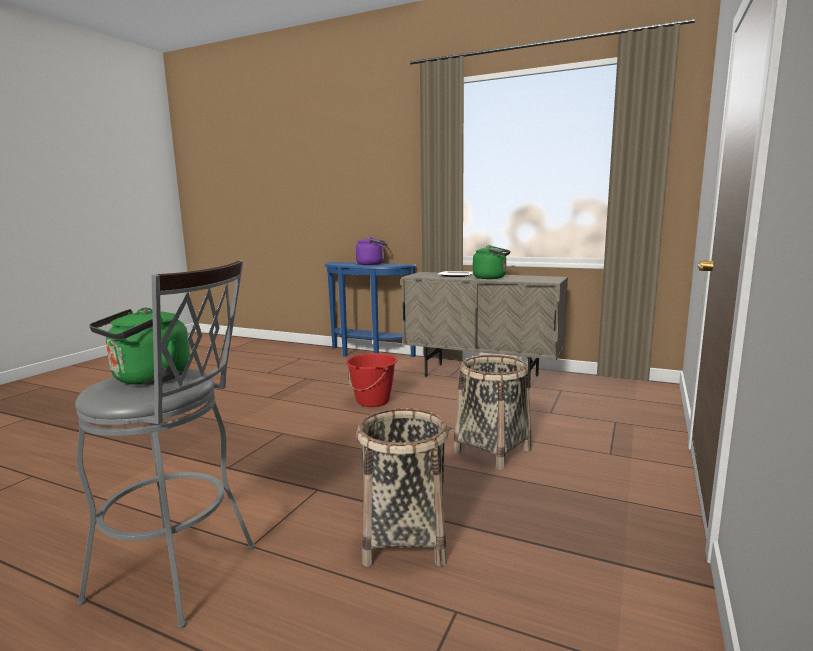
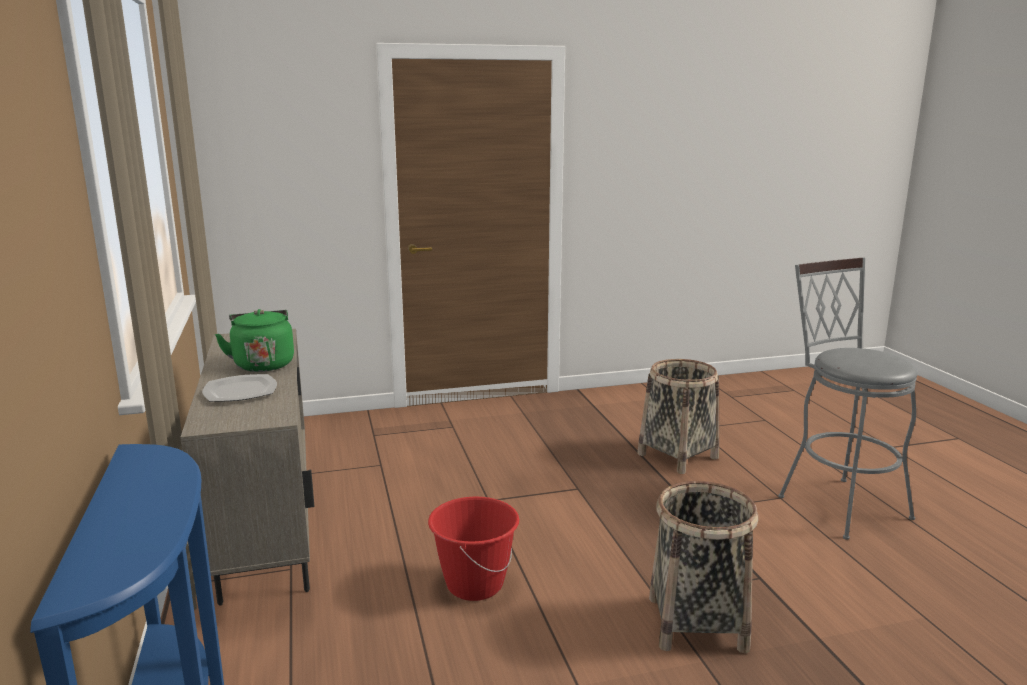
camera: 130 degrees left, 5 degrees up
green kettle [89,308,190,385] -> none
purple kettle [355,237,386,265] -> none
basket [453,355,532,470] -> basket moved to [649,481,759,653]

